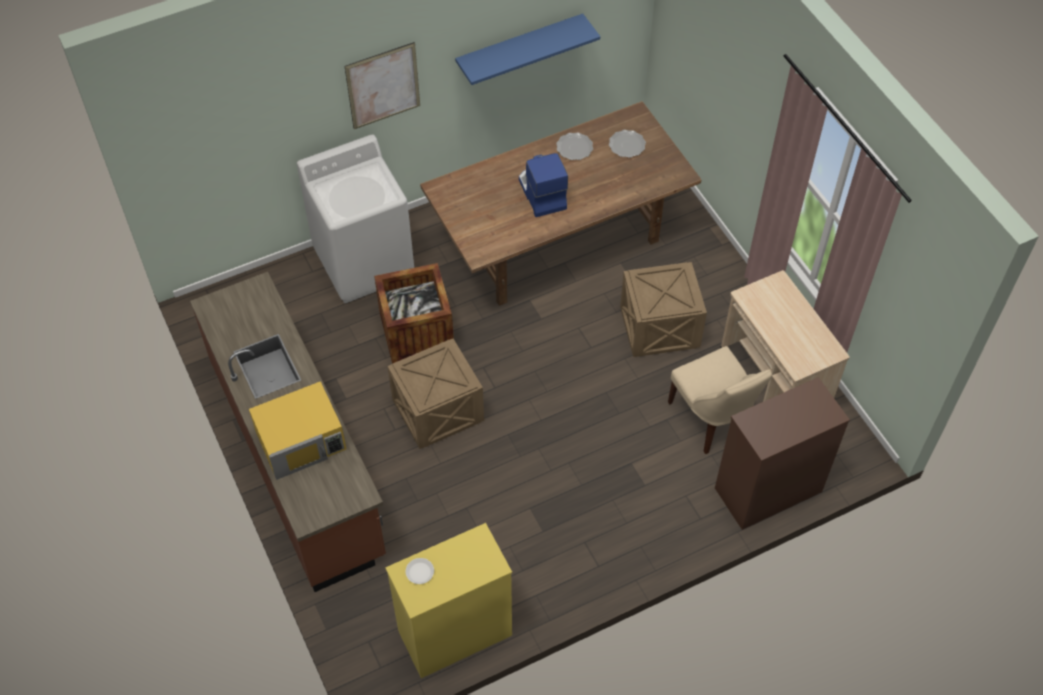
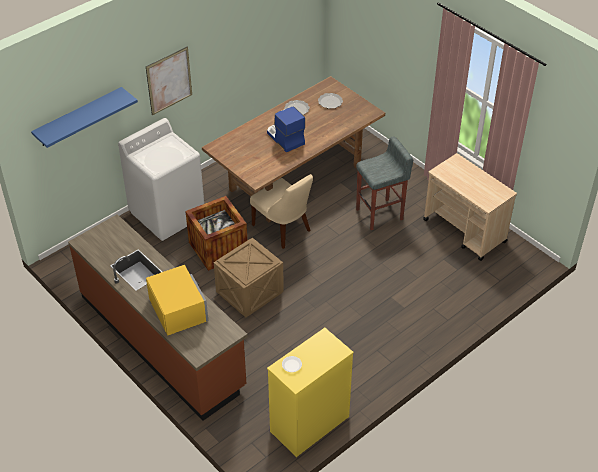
camera: 15 degrees left, 10 degrees down
yellow microwave [249,381,346,480] -> yellow microwave turned 75 degrees counterclockwise [146,265,208,335]
blue shelf [455,14,600,85] -> blue shelf moved to [31,87,138,148]
crate [620,262,707,357] -> grey stool [356,136,413,230]
beige chair [668,346,772,454] -> beige chair moved to [250,174,313,249]
brown dresser [715,377,850,530] -> none

